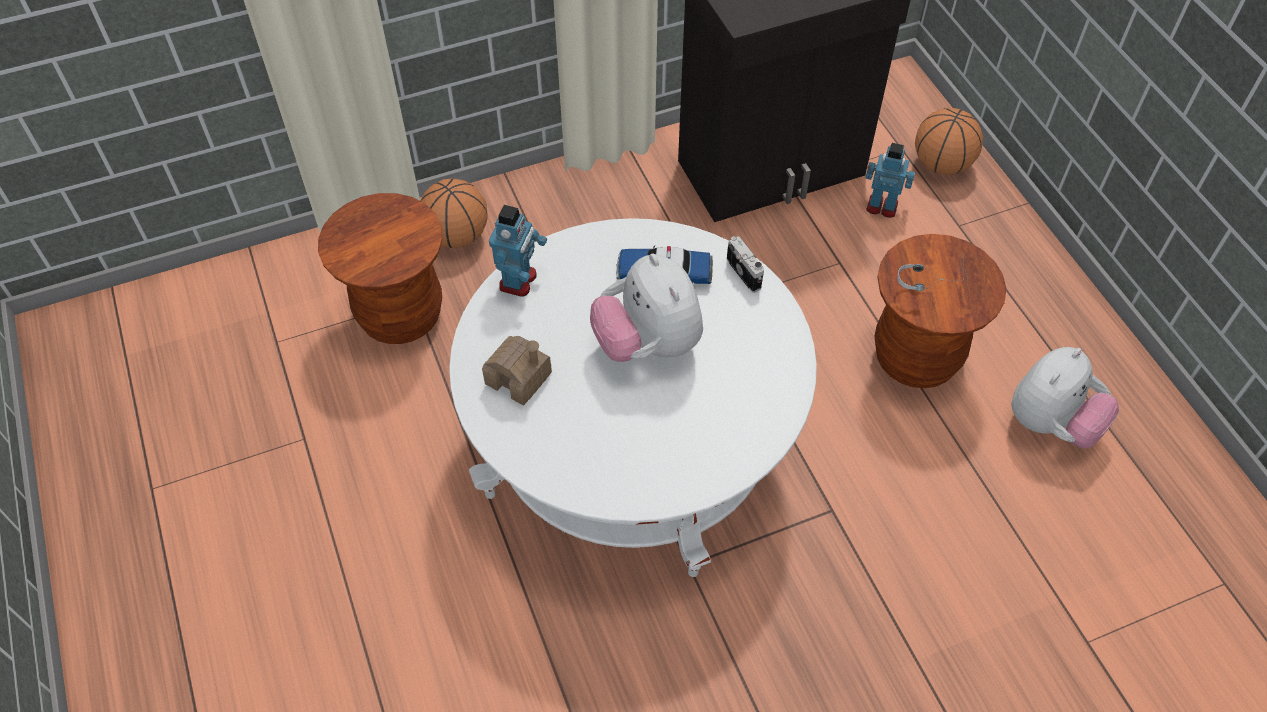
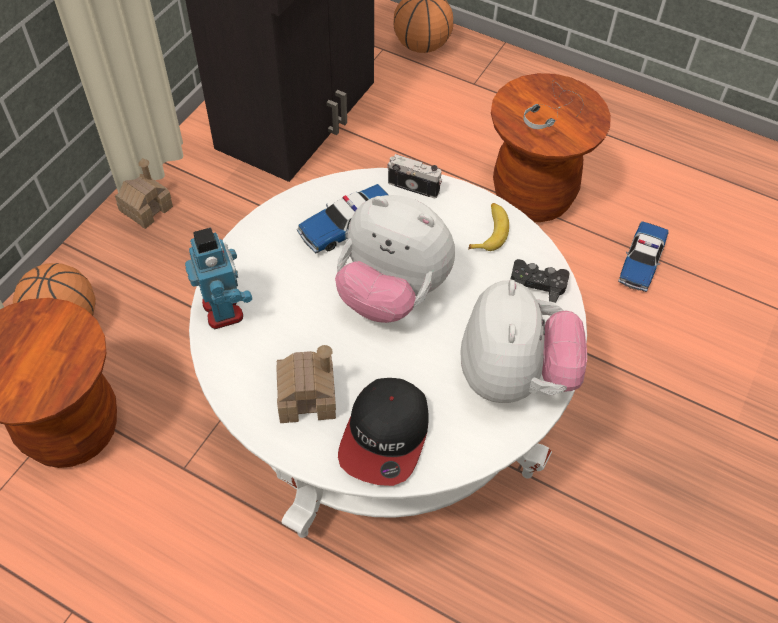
camera: 40 degrees left, 0 degrees up
toy robot [866,143,915,218] -> none
plush toy [1011,347,1119,448] -> plush toy moved to [460,280,587,403]
none -> toy house [115,158,173,229]
none -> cap [338,378,429,486]
none -> banana [468,203,509,251]
none -> black game controller [510,259,570,303]
none -> toy car [618,221,669,292]

